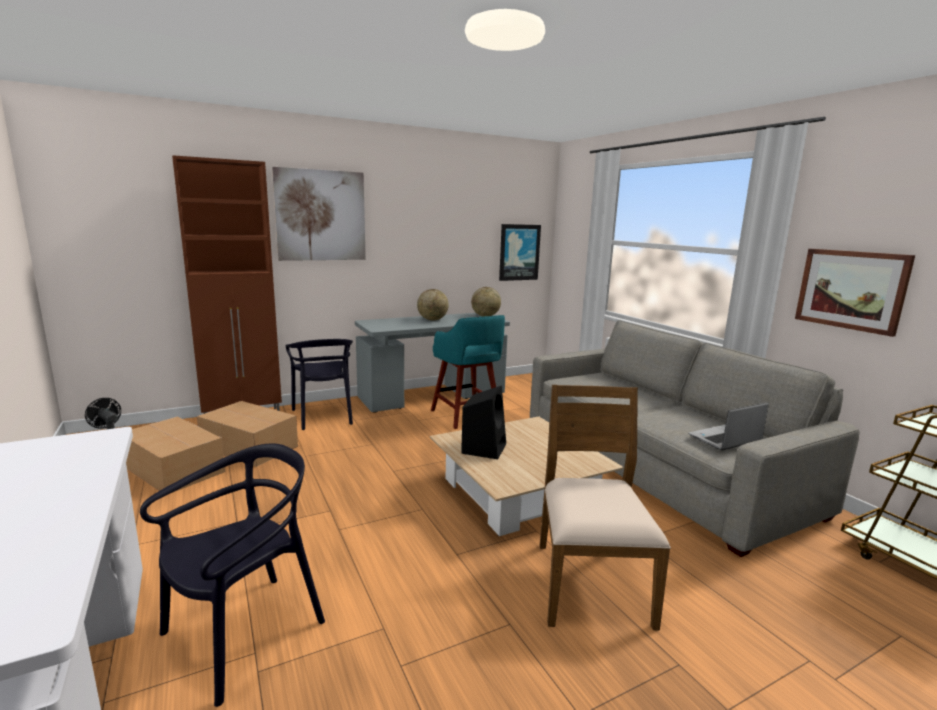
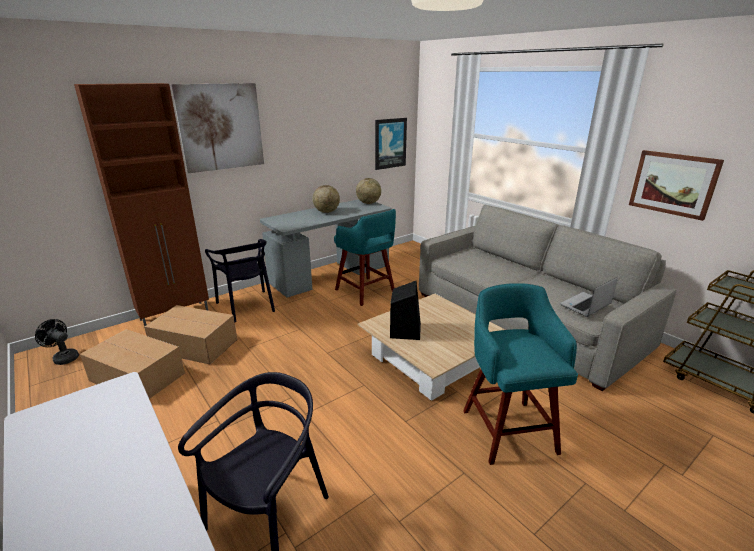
camera: 10 degrees left, 10 degrees up
brown chair [540,385,671,631] -> turquoise stool [463,283,578,465]

